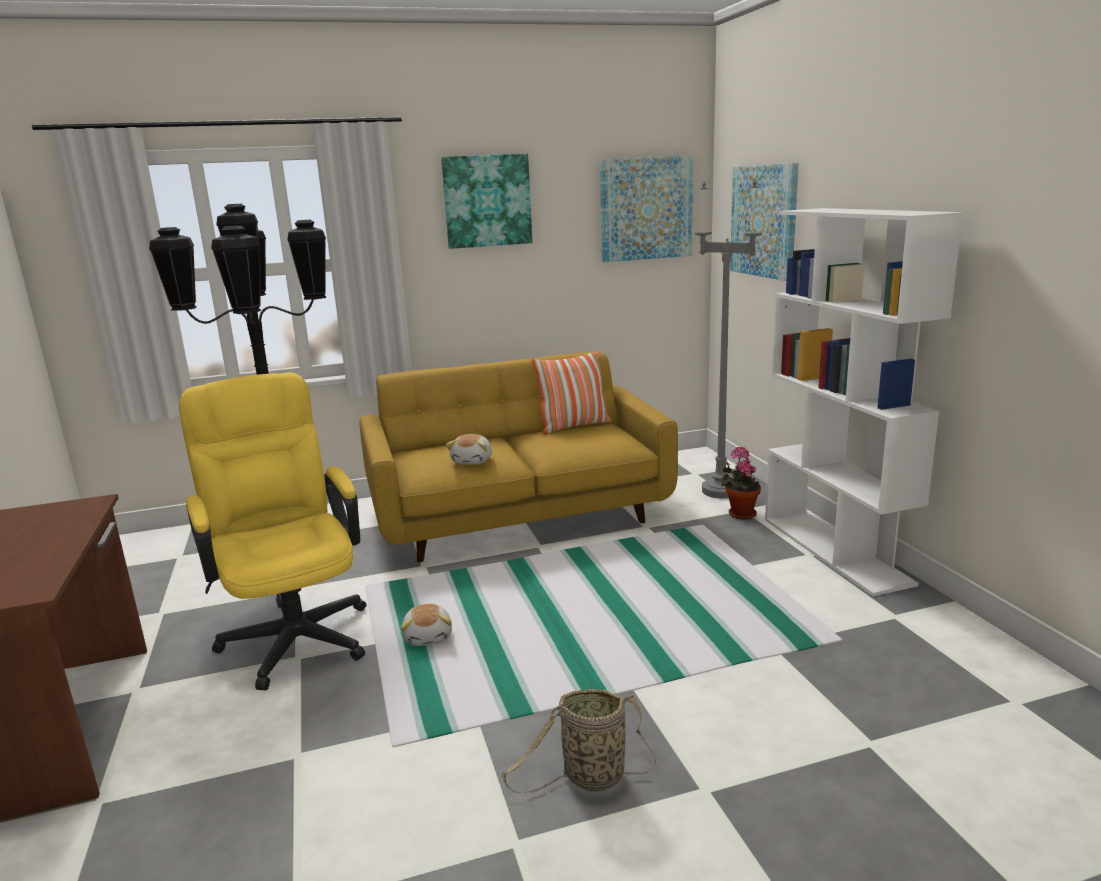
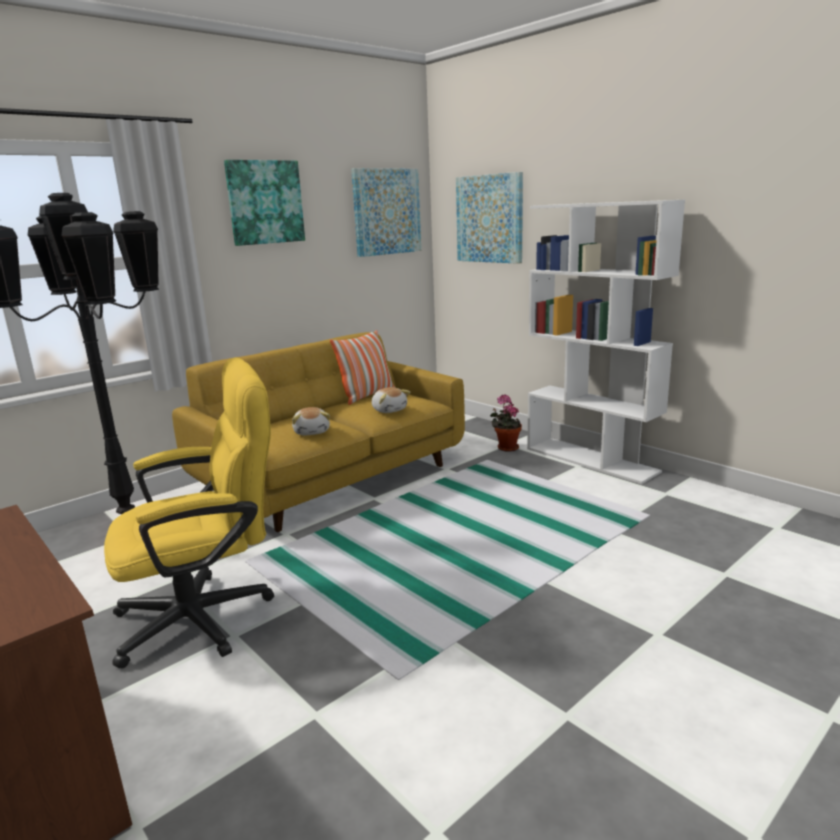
camera: 25 degrees left, 0 degrees up
yellow office chair [179,373,367,690] -> yellow office chair turned 120 degrees clockwise [104,357,274,668]
plush toy [401,604,452,646] -> plush toy moved to [371,387,410,413]
basket [501,689,656,794] -> none
grey floor lamp [695,179,762,498] -> none

